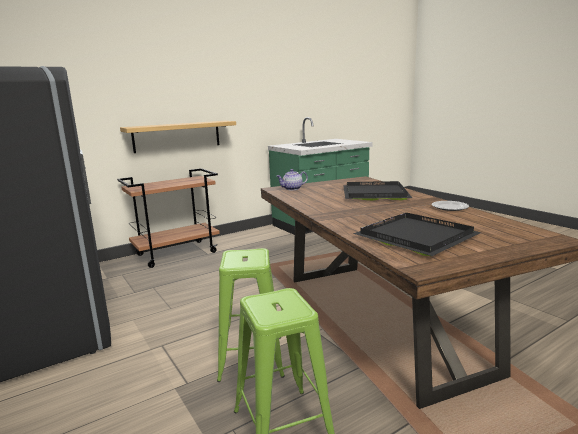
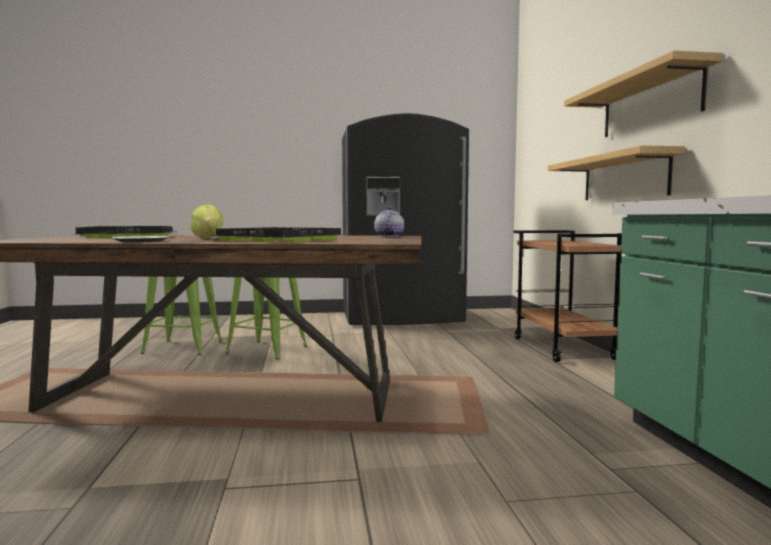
camera: 115 degrees right, 10 degrees down
none -> lettuce [191,204,223,238]
none -> shelf [564,50,723,137]

